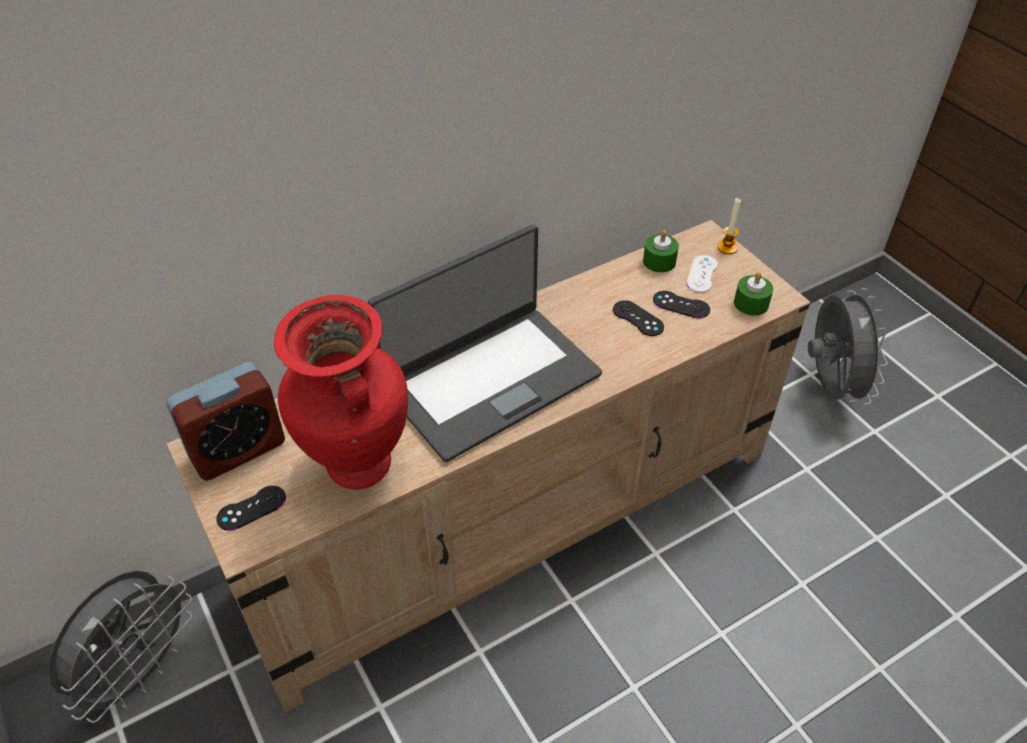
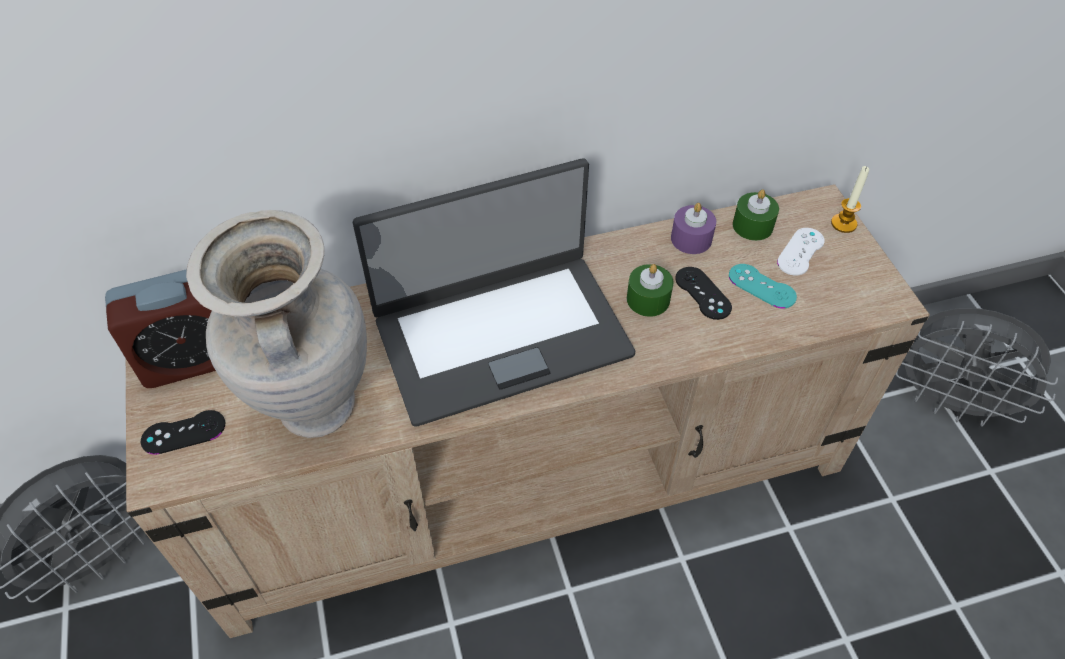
camera: 15 degrees right, 5 degrees up
red vase [274,295,408,490] -> beige vase [186,210,367,438]
black game controller [653,291,710,318] -> turquoise game controller [729,264,797,308]
green candle [734,272,773,316] -> green candle moved to [627,264,674,317]
grey fan [808,289,888,405] -> grey fan turned 105 degrees clockwise [896,308,1058,427]
none -> purple candle [671,203,716,254]

